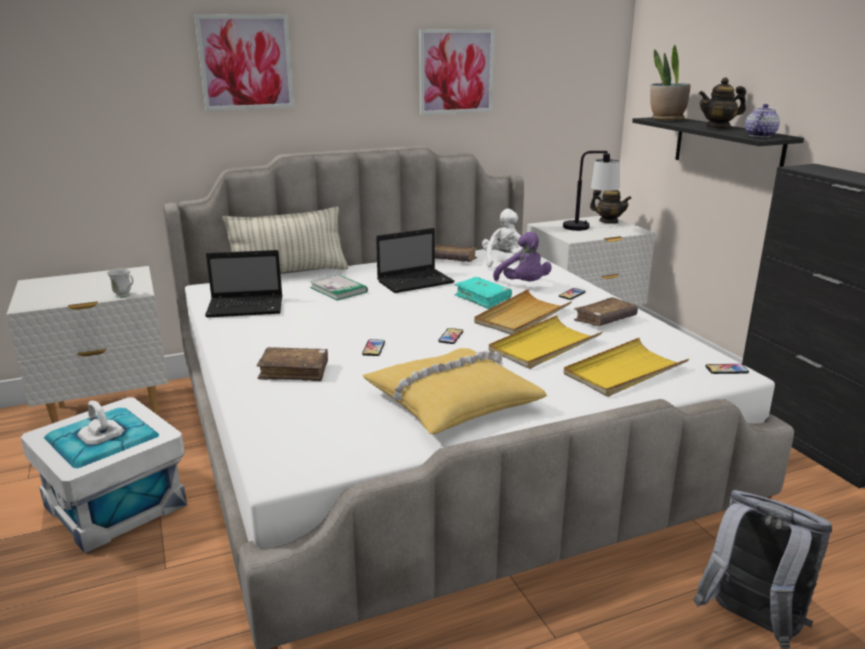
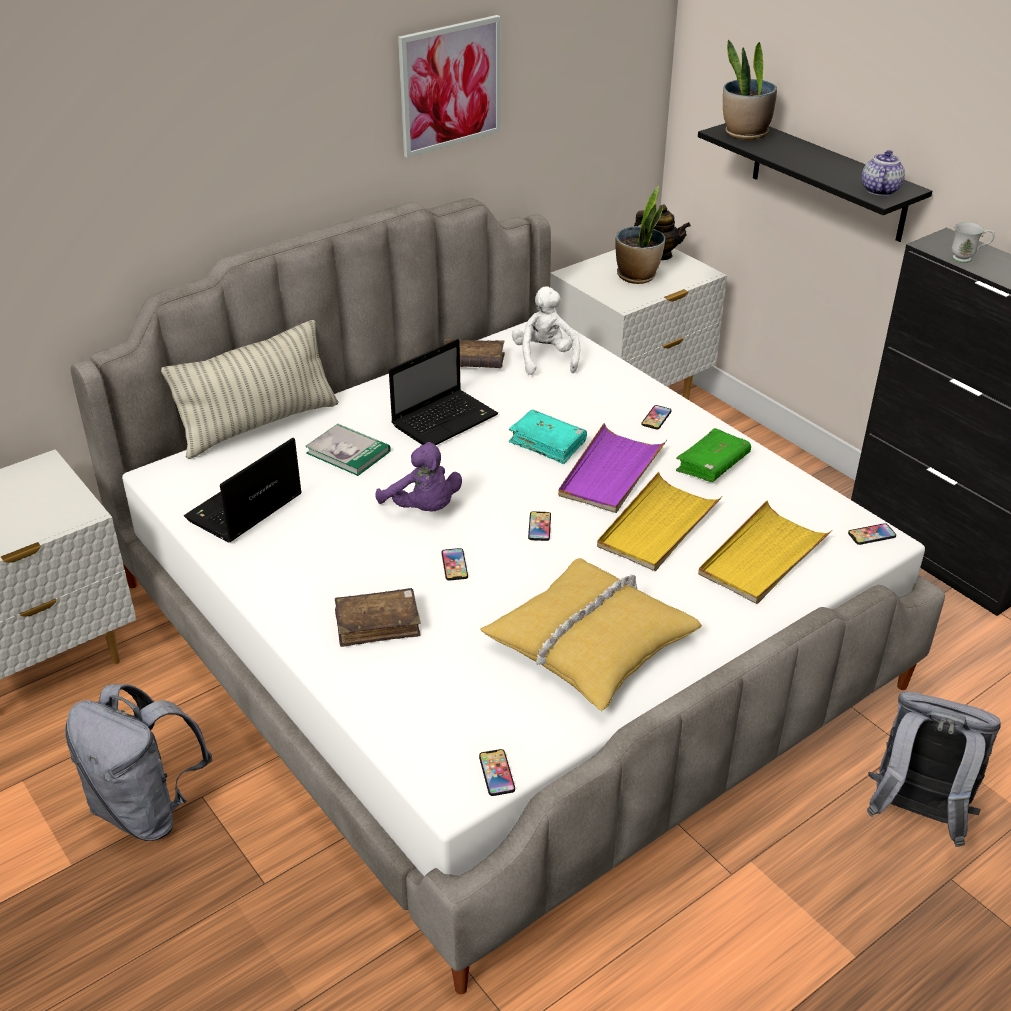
camera: 15 degrees left, 15 degrees up
white storage box [20,398,187,553] -> grey backpack [65,684,212,841]
white mug [107,268,133,298] -> white mug moved to [952,222,995,263]
picture [194,14,294,111] -> none
laptop [205,250,283,318] -> laptop turned 150 degrees clockwise [184,438,302,543]
beige tray [474,289,572,335] -> purple tray [558,423,667,513]
purple plush toy [493,232,552,282] -> purple plush toy moved to [376,442,462,512]
table lamp [563,151,620,231] -> potted plant [616,186,665,284]
brown book [574,297,638,326] -> green book [676,428,751,482]
teapot [699,77,746,129] -> none
none -> phone [479,749,515,796]

